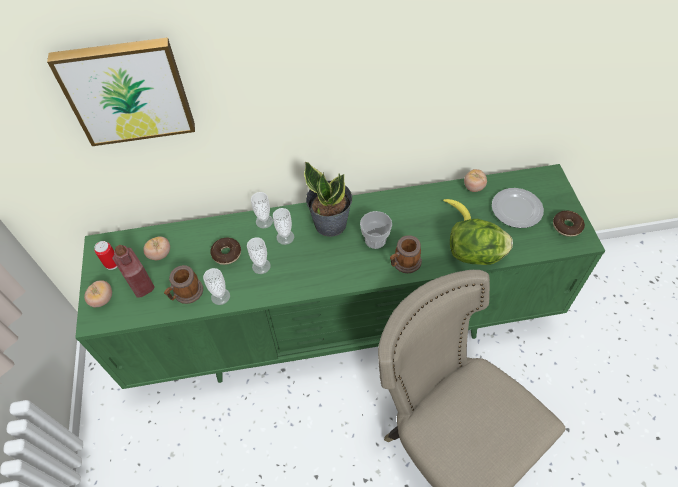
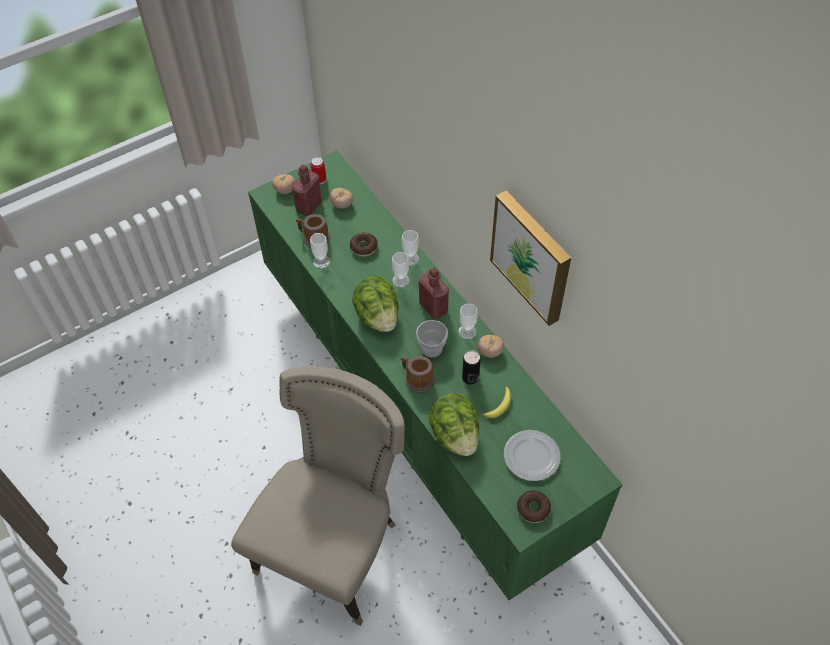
camera: 65 degrees right, 0 degrees up
picture [47,37,195,146] -> picture moved to [490,191,571,326]
cup [247,237,271,274] -> cup moved to [459,304,477,339]
potted plant [304,161,352,237] -> red bottle [419,267,449,319]
tomato [464,169,487,192] -> tomato moved to [477,335,504,358]
none -> lettuce [352,275,398,332]
none -> can [462,351,480,385]

